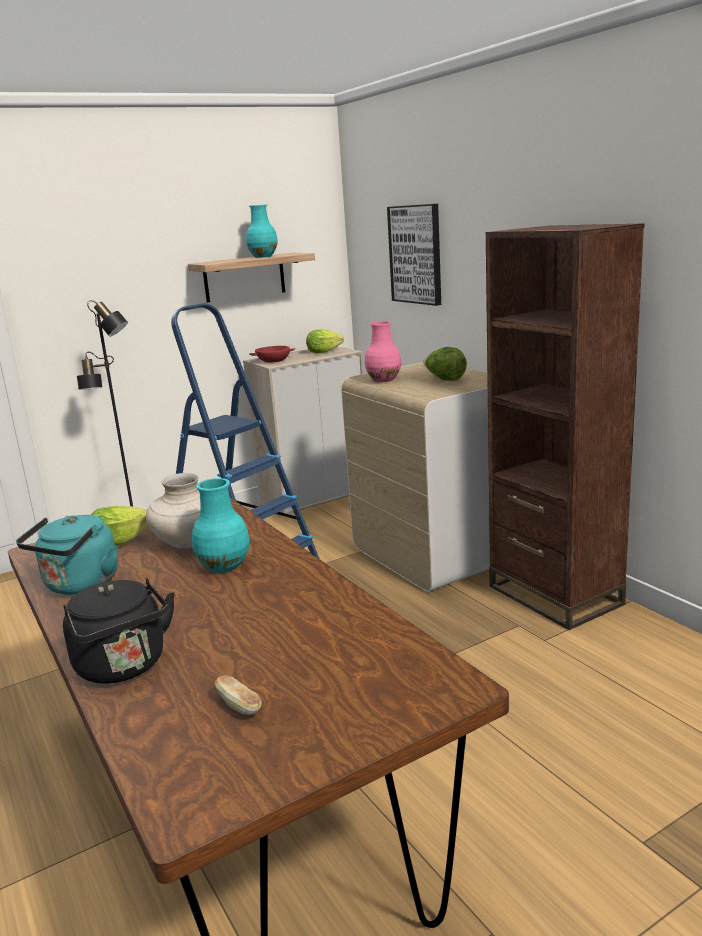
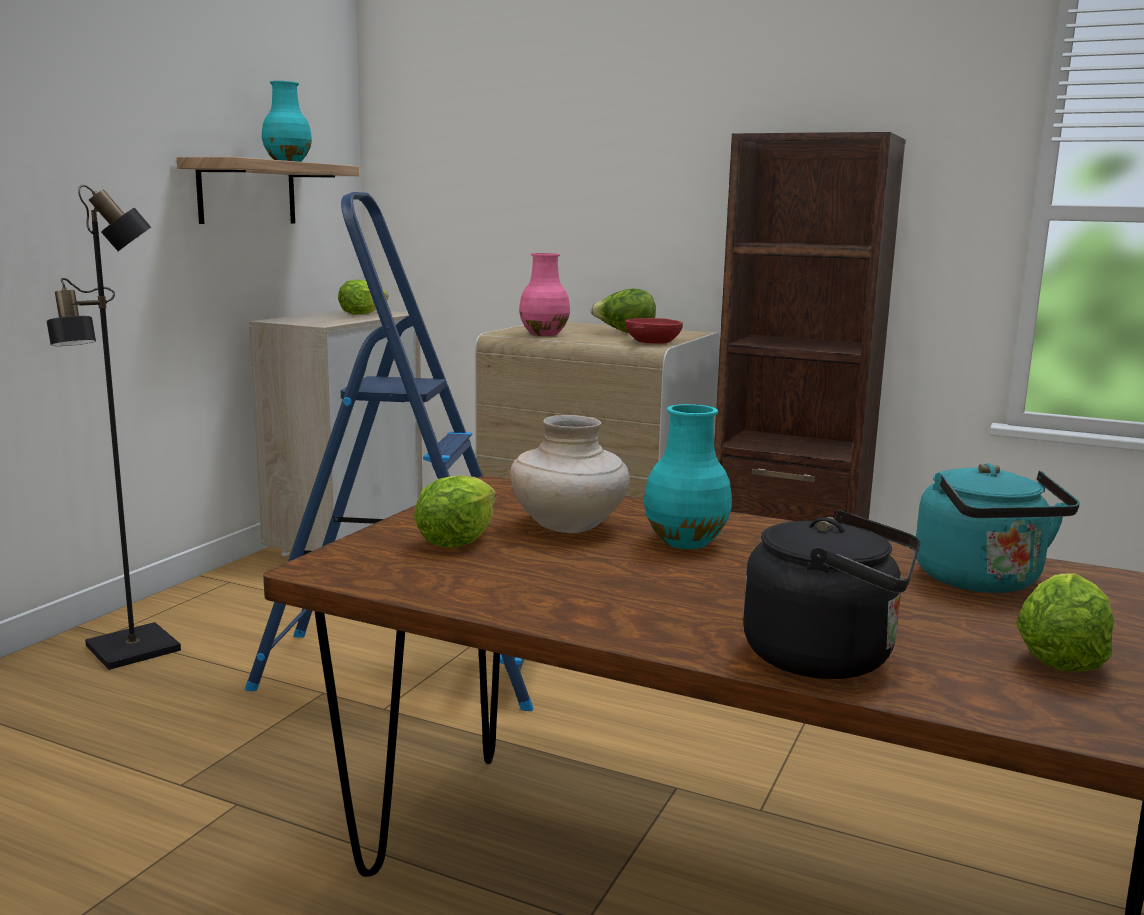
camera: 35 degrees left, 5 degrees down
turquoise kettle [16,515,118,595] -> turquoise kettle moved to [916,463,1080,593]
bread [215,675,262,715] -> lettuce [1016,573,1114,672]
red bowl [249,346,295,362] -> red bowl moved to [625,318,683,344]
picture [387,204,441,306] -> none

